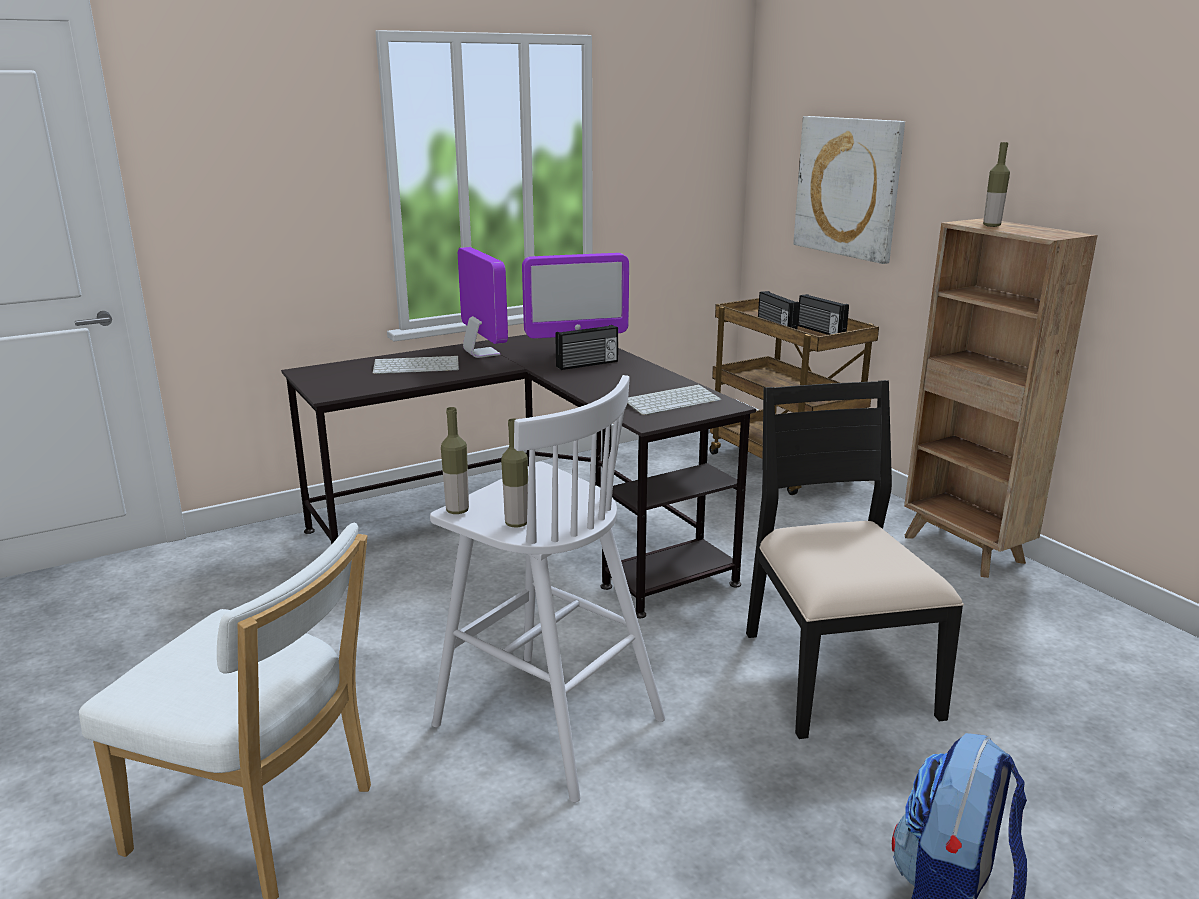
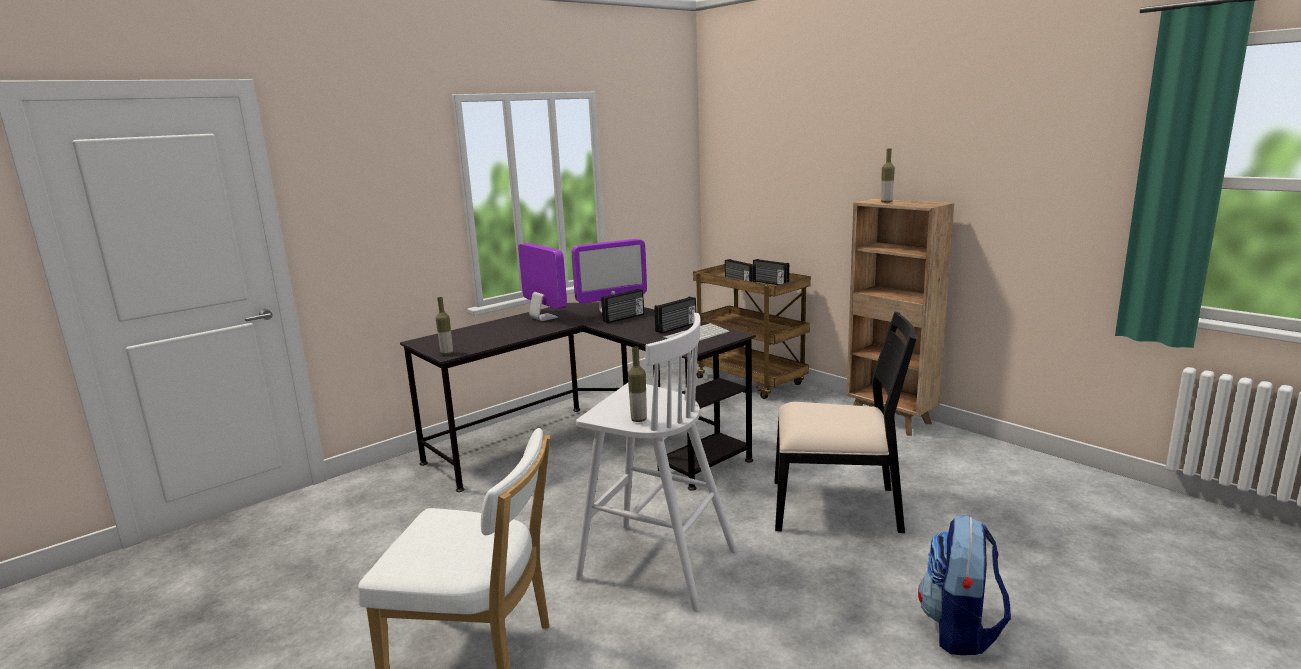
camera: 10 degrees left, 5 degrees down
keyboard [373,356,459,374] -> none
bottle [441,407,469,514] -> bottle moved to [436,297,453,355]
black chair [746,380,964,739] -> black chair turned 120 degrees clockwise [775,311,916,533]
picture [793,116,905,264] -> none
none -> radio [654,297,696,334]

